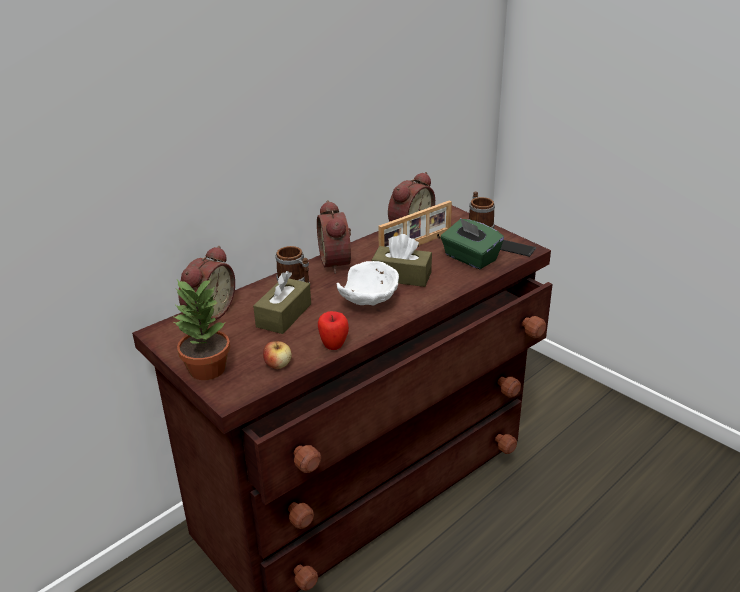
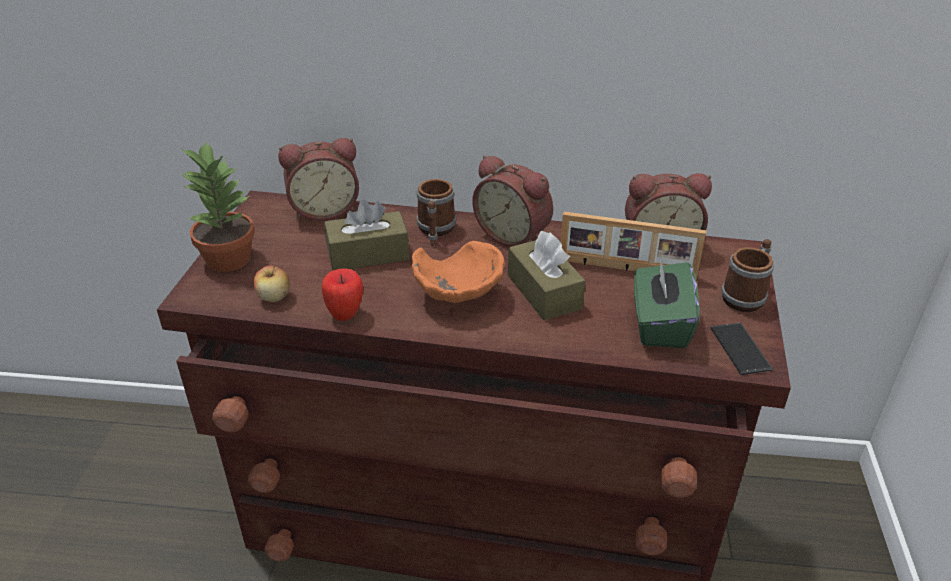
camera: 50 degrees right, 5 degrees up
alarm clock [317,200,351,274] -> alarm clock turned 90 degrees counterclockwise [472,155,553,247]
white bowl [337,261,399,306] -> orange bowl [412,241,505,303]

